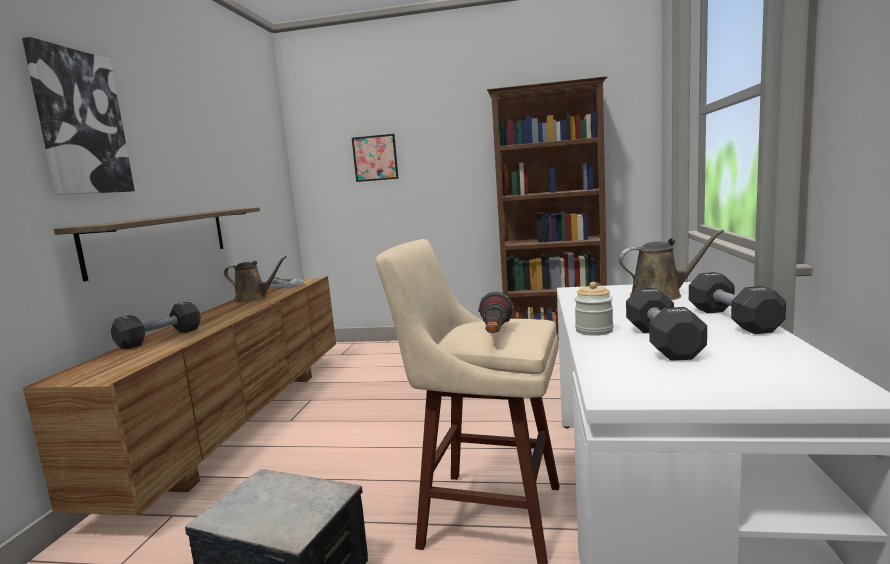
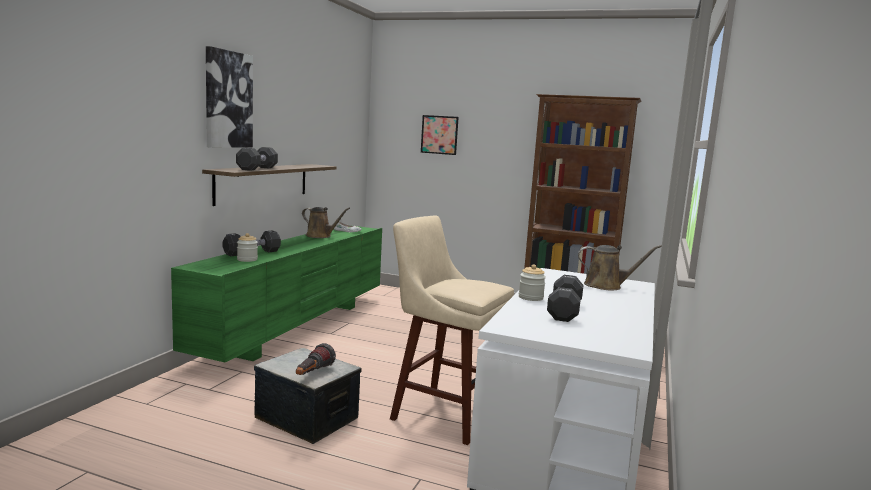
camera: 10 degrees right, 0 degrees up
brown cabinet [23,276,336,515] -> green cabinet [171,225,382,362]
flashlight [478,292,514,333] -> flashlight moved to [296,343,336,375]
black dumbbell [689,272,786,334] -> black dumbbell moved to [236,147,278,171]
none -> jar [237,233,258,262]

